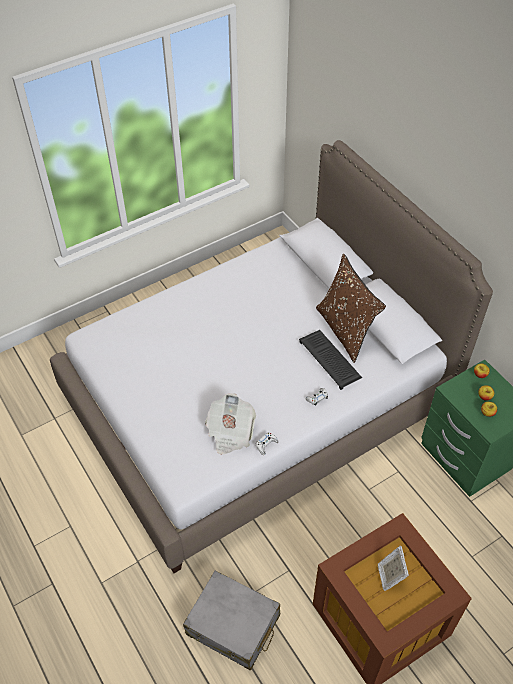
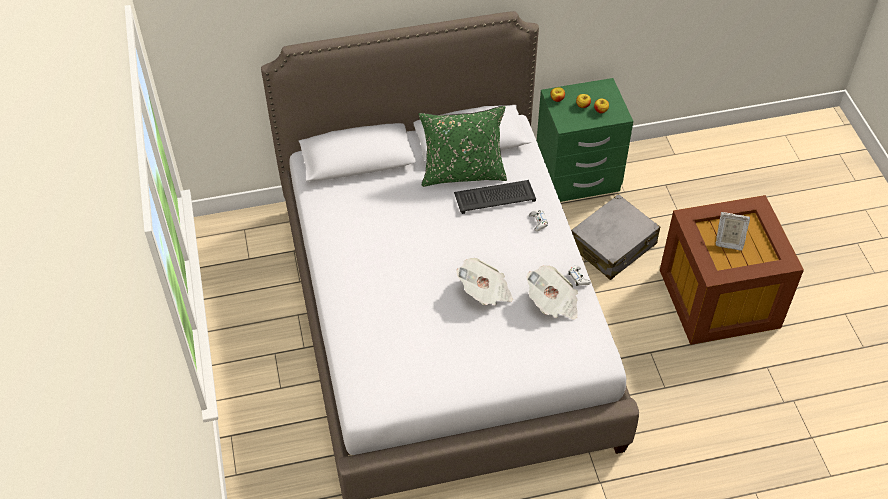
camera: 70 degrees left, 0 degrees up
grey suitcase [183,571,280,671] -> grey suitcase moved to [571,194,660,280]
brown pillow [316,254,386,363] -> green pillow [419,106,507,187]
none -> newspaper [456,258,513,306]

